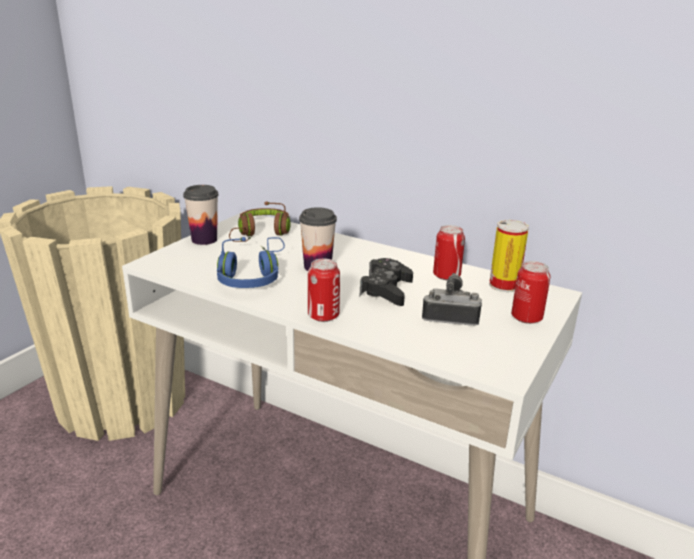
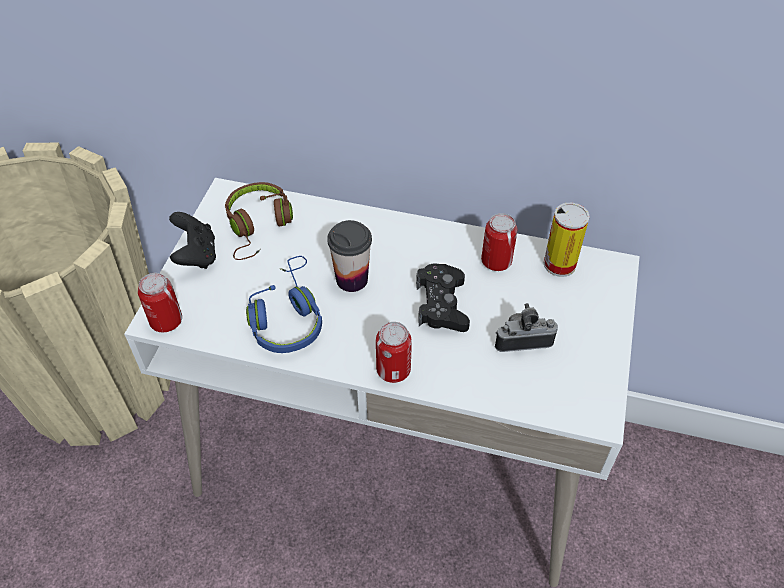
camera: 15 degrees left, 25 degrees up
cup [183,185,219,245] -> black game controller [169,212,216,269]
can [511,261,550,324] -> can moved to [138,273,182,332]

